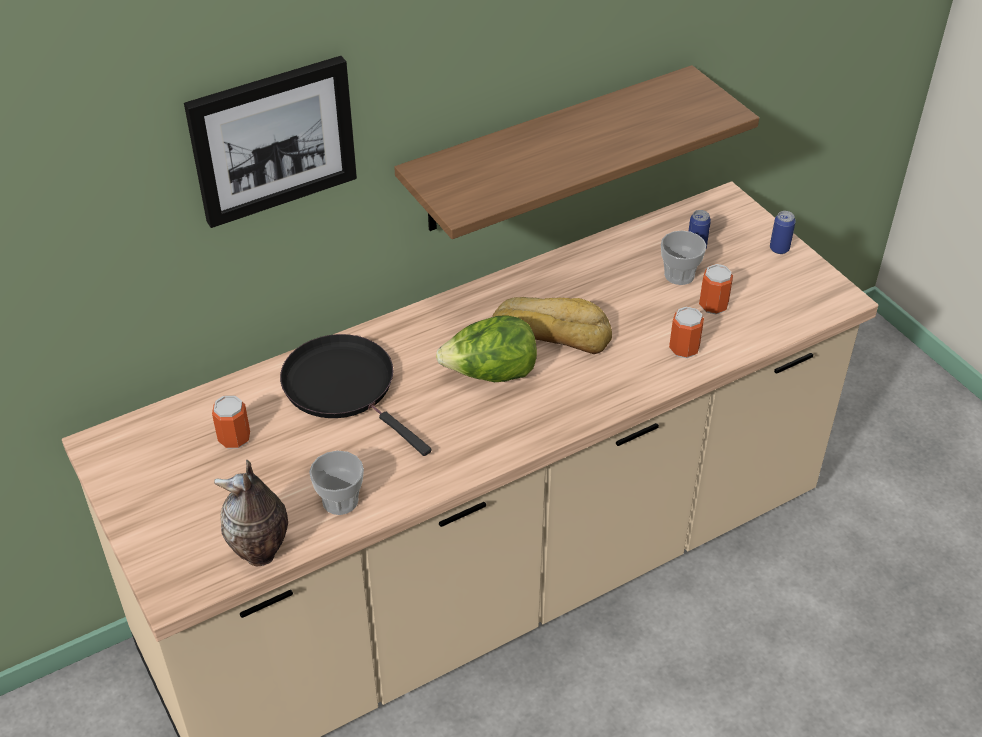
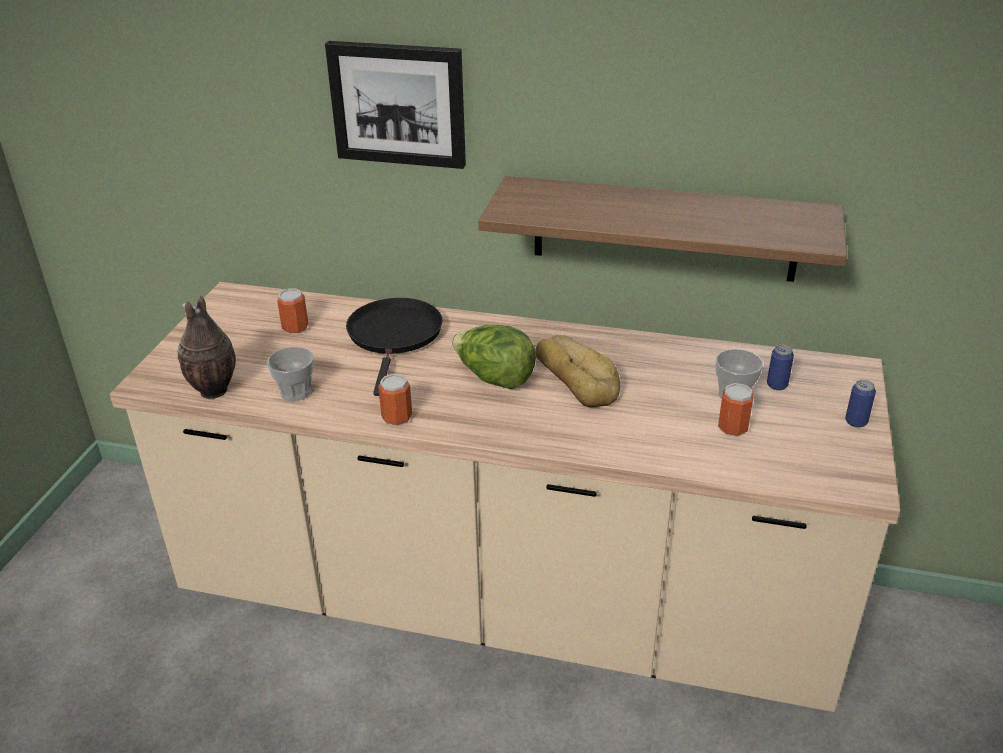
camera: 45 degrees right, 10 degrees down
can [669,306,704,358] -> can moved to [378,373,412,426]

